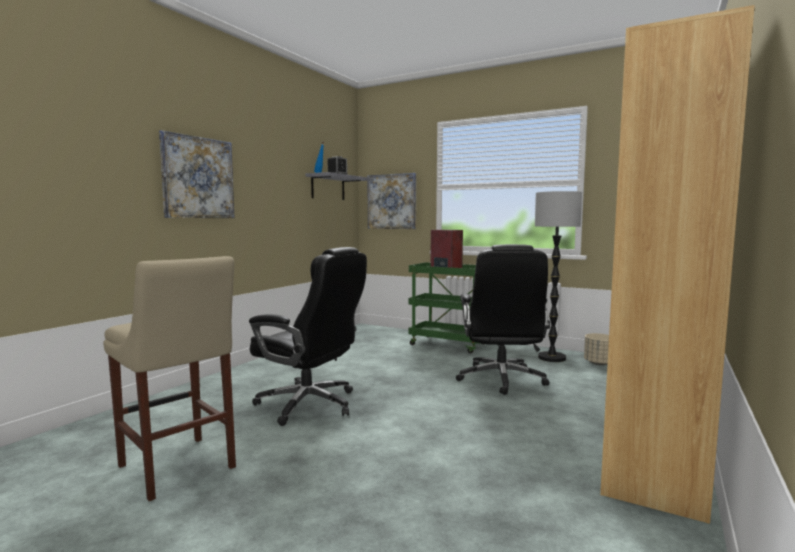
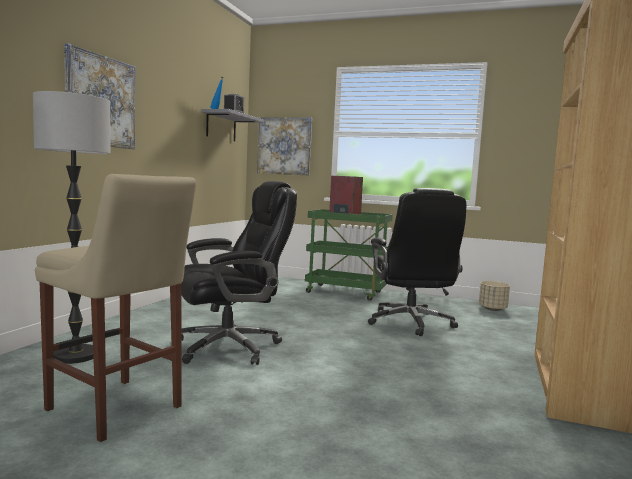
camera: 10 degrees left, 0 degrees up
black office chair [249,247,367,426] -> black office chair turned 45 degrees counterclockwise [181,181,297,365]
floor lamp [535,191,582,362] -> floor lamp moved to [33,91,110,364]

